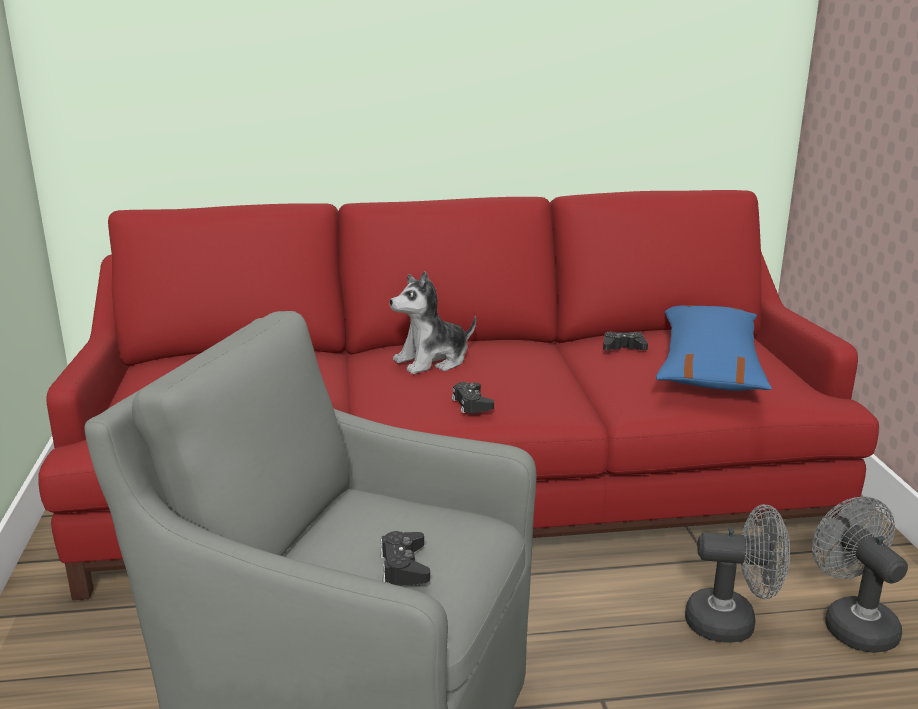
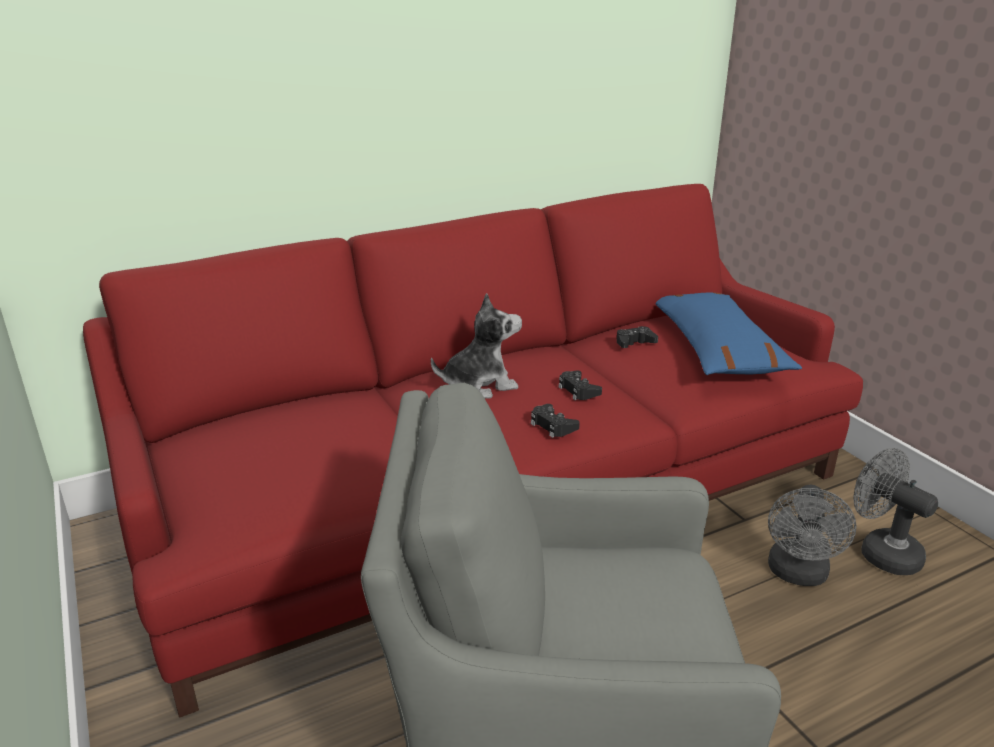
camera: 20 degrees left, 5 degrees up
black game controller [380,531,430,586] -> black game controller moved to [558,370,602,400]
plush toy [390,271,476,374] -> plush toy turned 150 degrees counterclockwise [431,293,522,399]
grey fan [685,504,790,643] -> grey fan turned 120 degrees clockwise [768,485,857,586]

